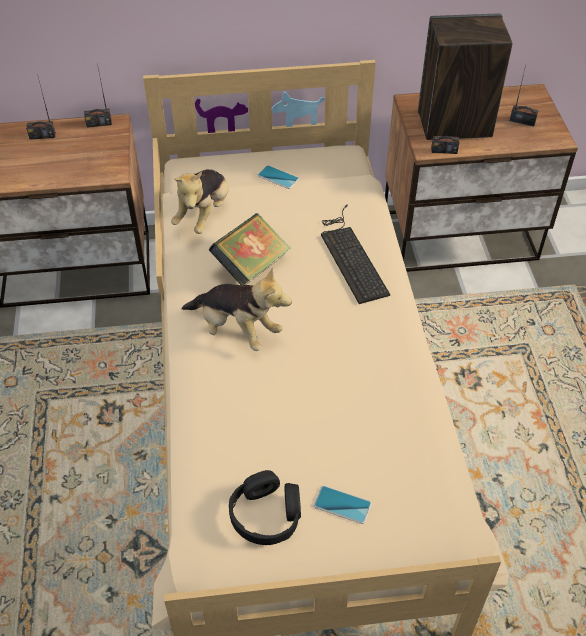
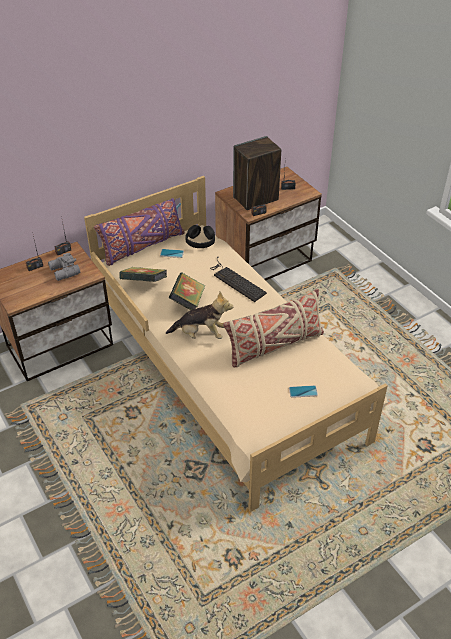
camera: 25 degrees left, 5 degrees down
plush toy [171,169,229,234] -> book [119,267,167,282]
black headphones [229,470,301,545] -> black headphones moved to [185,225,215,248]
none -> grey binoculars [48,253,80,281]
none -> purple pillow [94,198,185,266]
none -> beige pillow [223,289,324,367]

